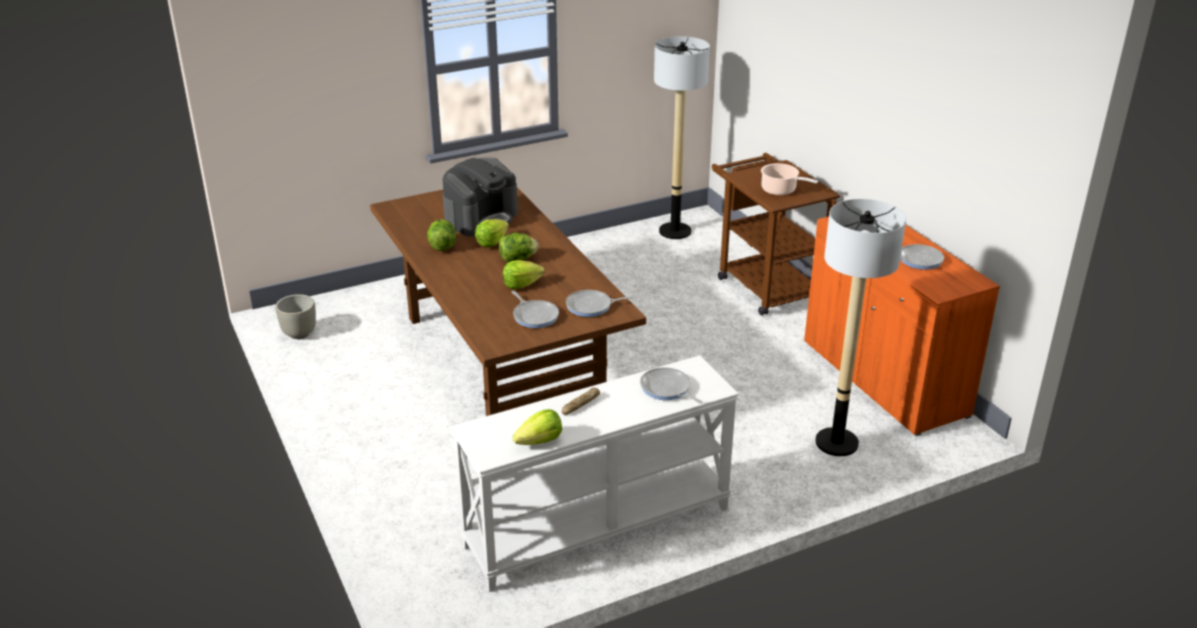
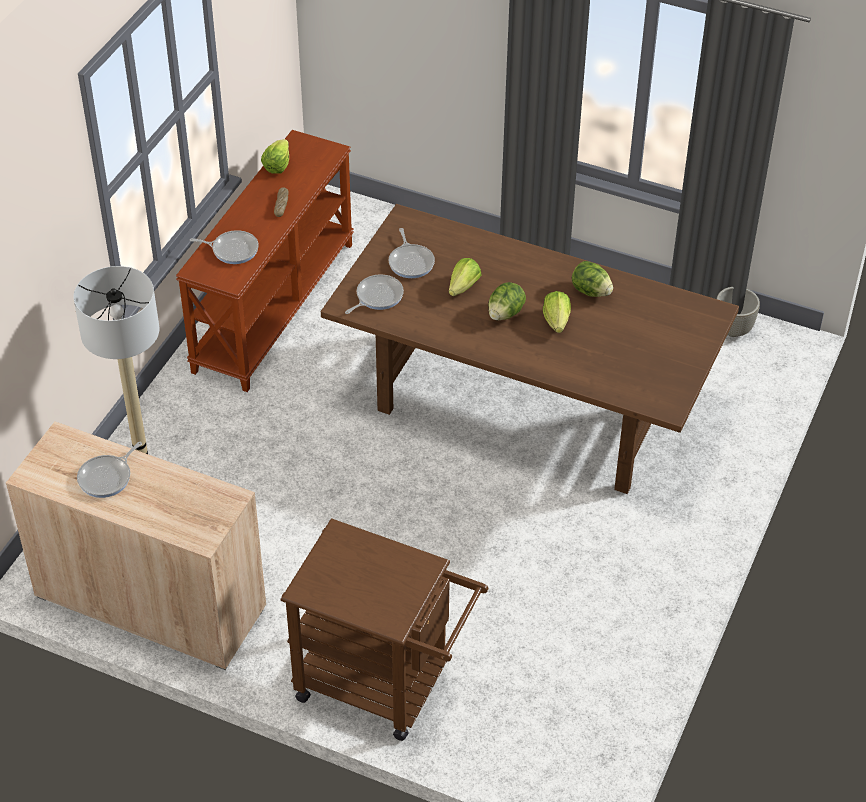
camera: 140 degrees right, 15 degrees up
coffee machine [443,157,518,236] -> none
white console table [451,355,739,592] -> brown console table [176,130,354,392]
frying pan [511,291,559,328] -> frying pan turned 120 degrees counterclockwise [388,228,435,278]
floor lamp [654,36,710,239] -> none
cooking pot [761,163,818,195] -> none
orange cabinet [804,216,1000,436] -> beige cabinet [6,422,266,670]

